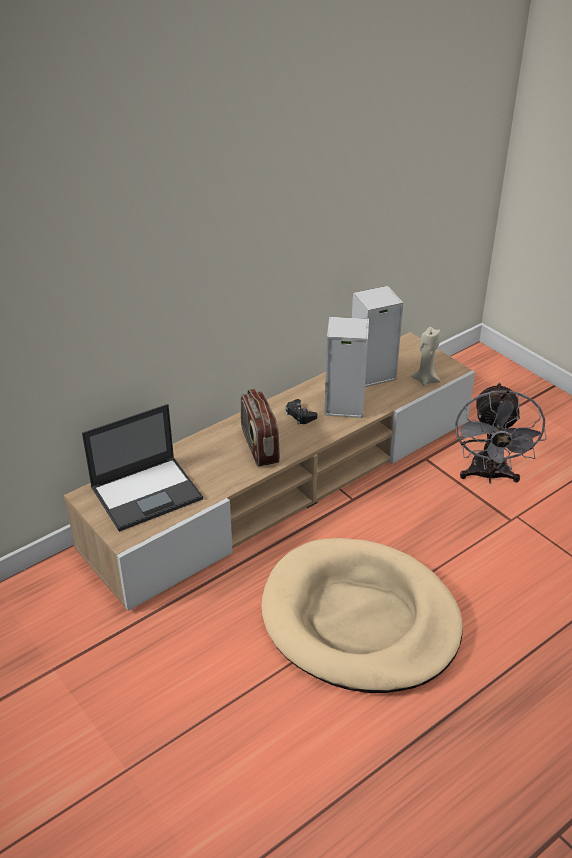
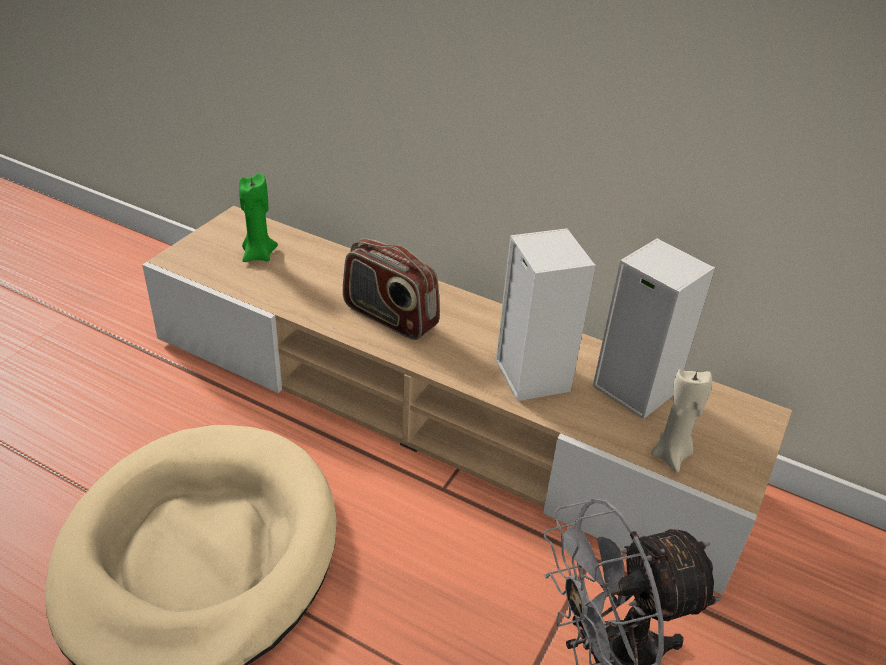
camera: 65 degrees right, 0 degrees up
laptop [82,404,203,532] -> green candle [239,173,278,262]
radio [241,389,280,466] -> radio turned 105 degrees counterclockwise [343,238,440,340]
black game controller [285,399,317,425] -> none

